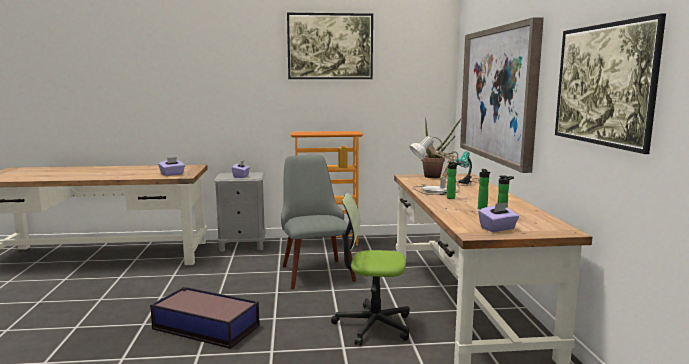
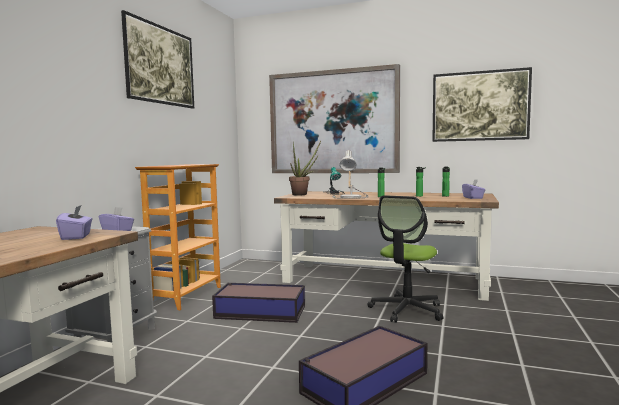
camera: 65 degrees left, 5 degrees down
grey chair [281,155,356,289] -> storage box [212,283,305,323]

